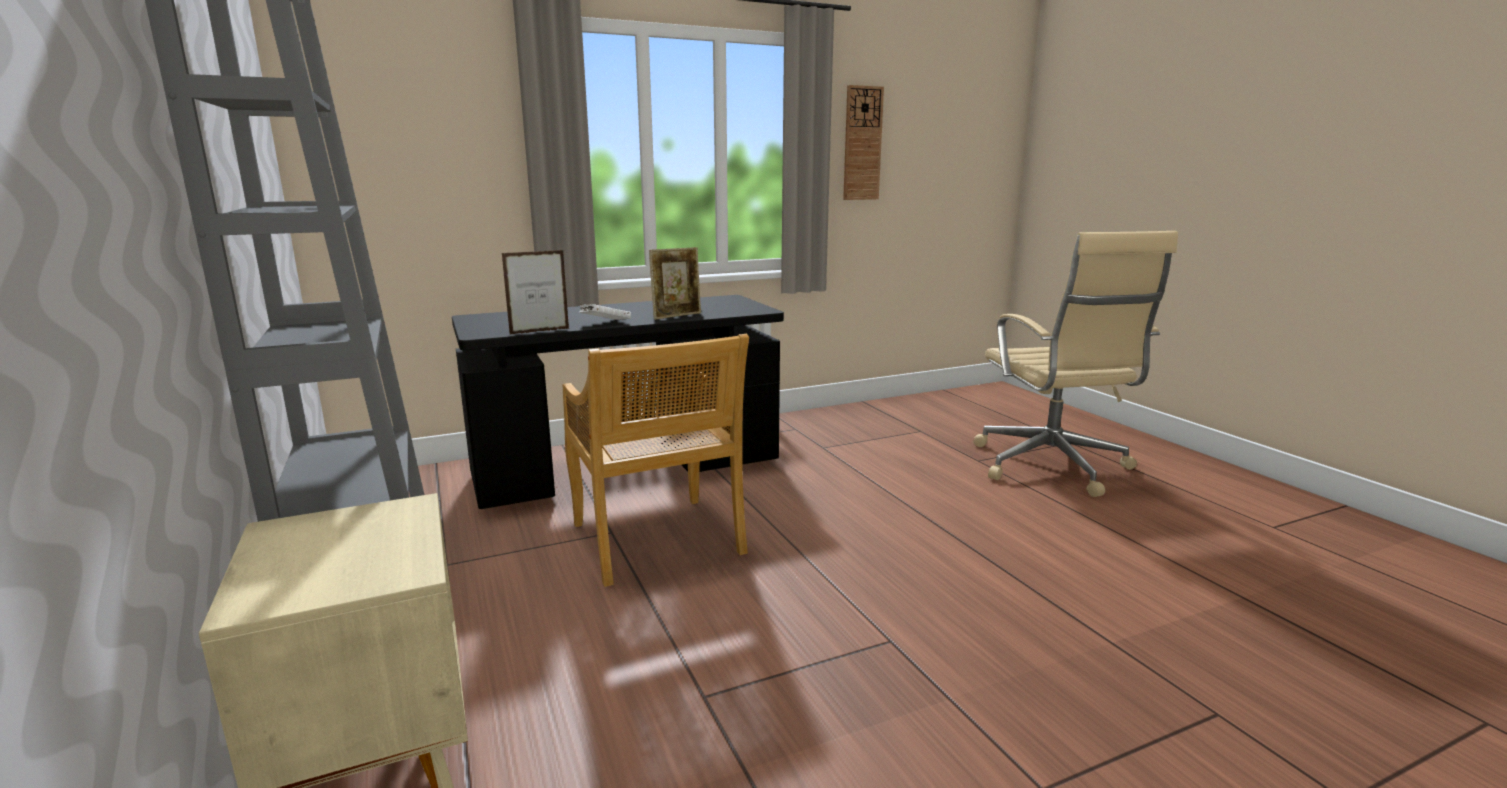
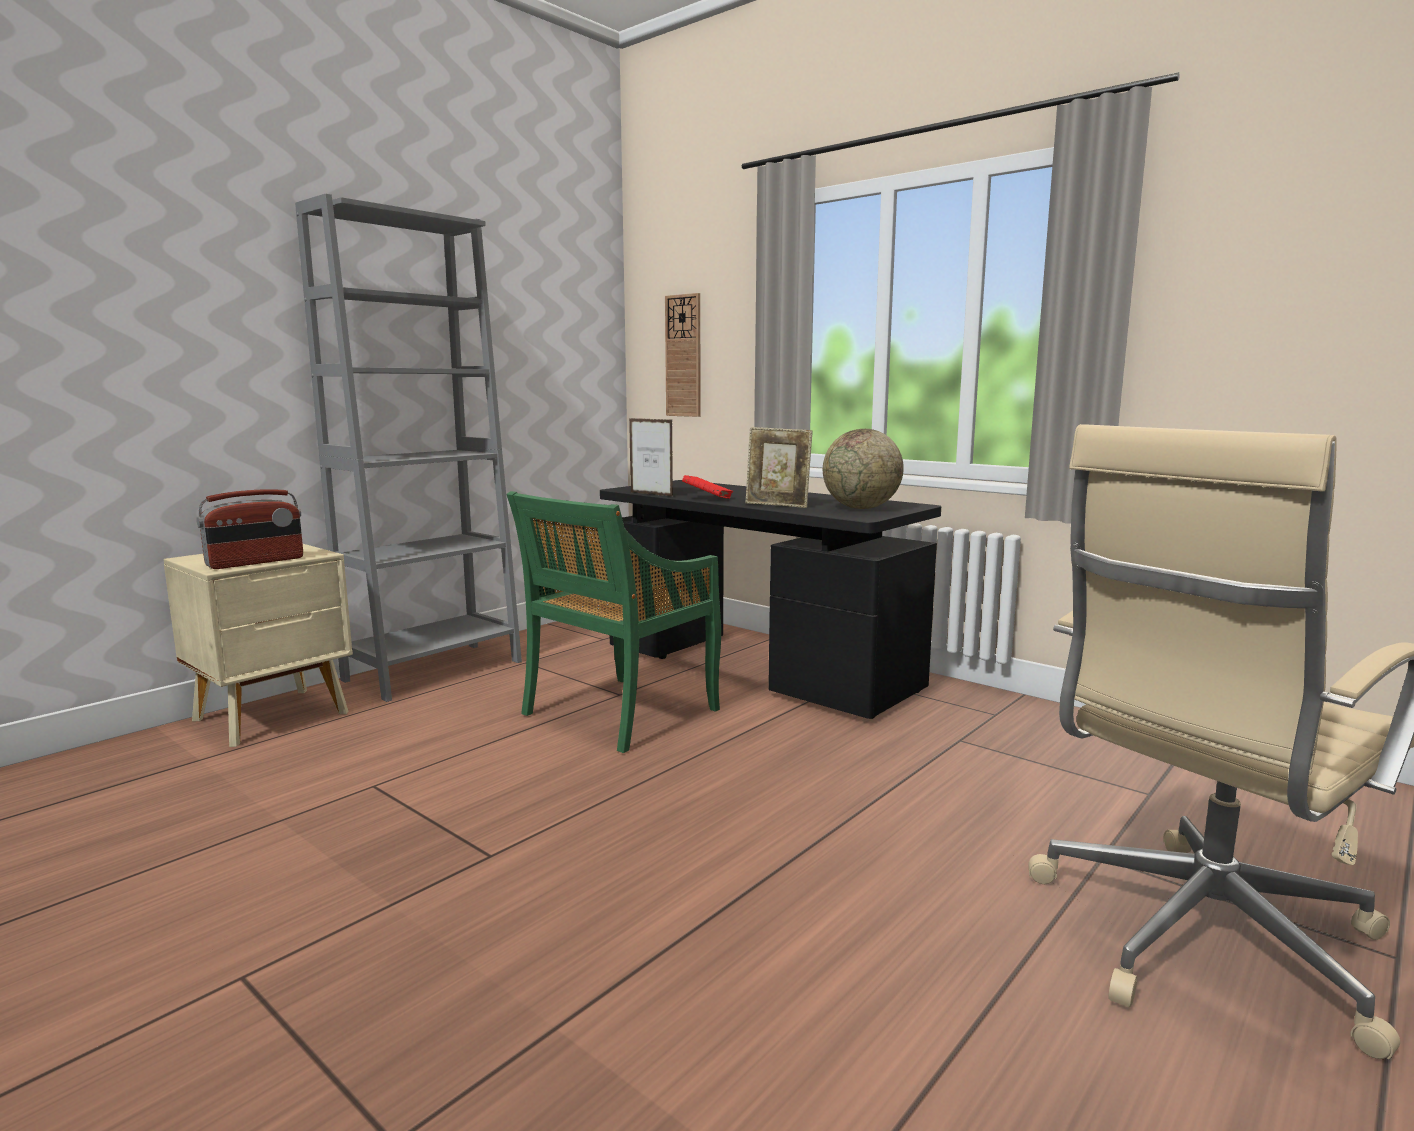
camera: 65 degrees right, 5 degrees down
beige chair [563,334,749,587] -> green chair [506,491,721,753]
white book [579,304,631,320] -> red book [682,475,733,499]
wall clock [843,85,884,200] -> wall clock moved to [665,293,700,417]
none -> radio [196,489,303,569]
none -> globe [823,429,904,509]

